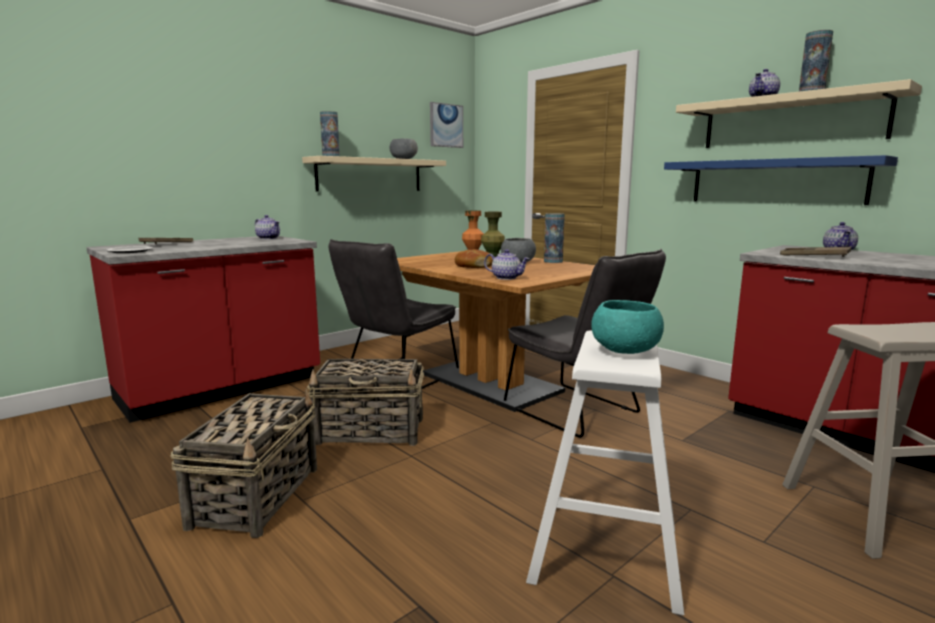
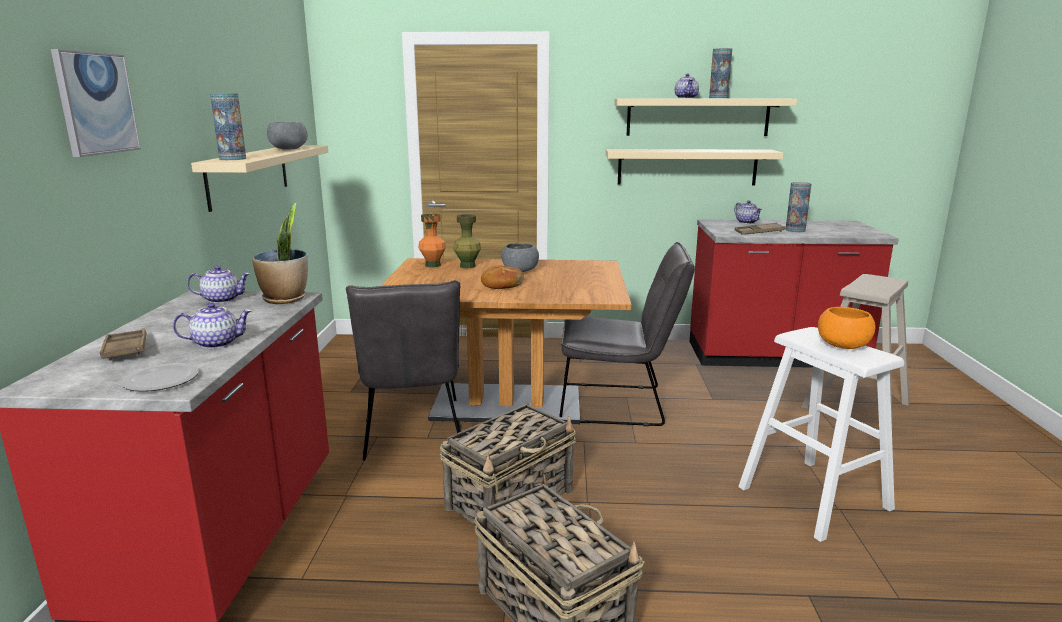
camera: 45 degrees left, 5 degrees up
picture [430,102,463,148] -> picture moved to [51,49,141,157]
teapot [484,249,530,280] -> teapot moved to [173,303,252,349]
vase [544,213,565,263] -> vase moved to [785,182,811,232]
turquoise bowl [591,300,664,354] -> orange bowl [818,307,875,349]
blue shelf [664,155,898,205] -> beige shelf [606,149,783,185]
none -> potted plant [252,202,308,304]

